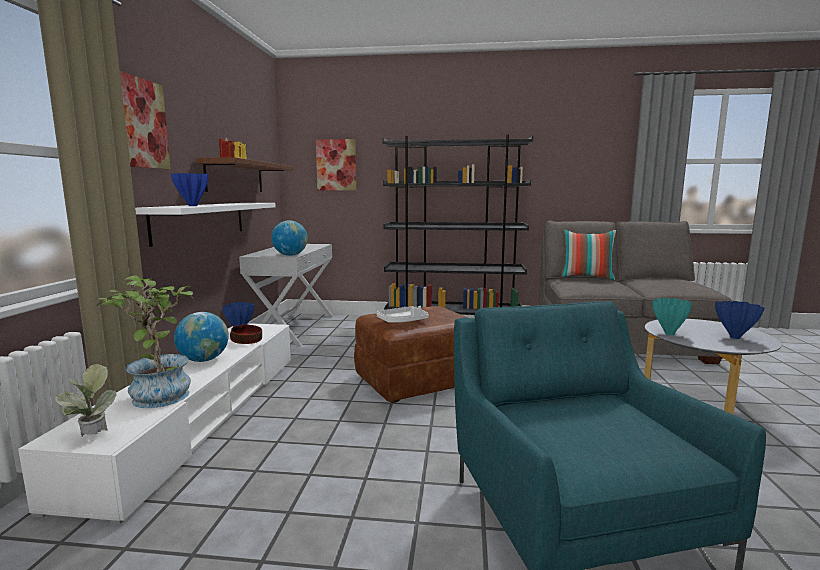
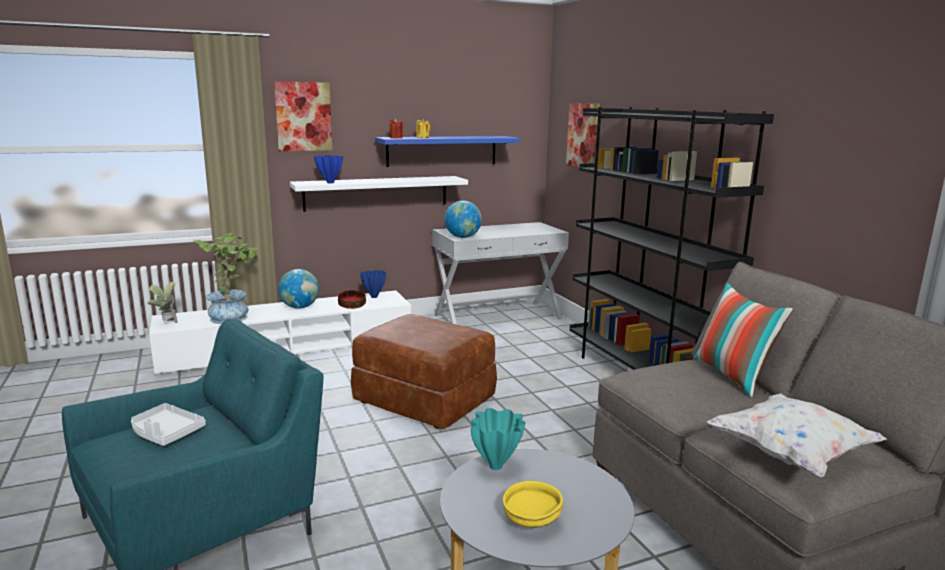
camera: 60 degrees right, 5 degrees up
brown shelf [196,157,294,192] -> blue shelf [375,136,520,167]
white tray [377,306,429,323] -> white tray moved to [131,403,206,446]
blue vase [715,301,765,339] -> yellow bowl [503,481,563,528]
none -> white pillow [707,393,887,477]

